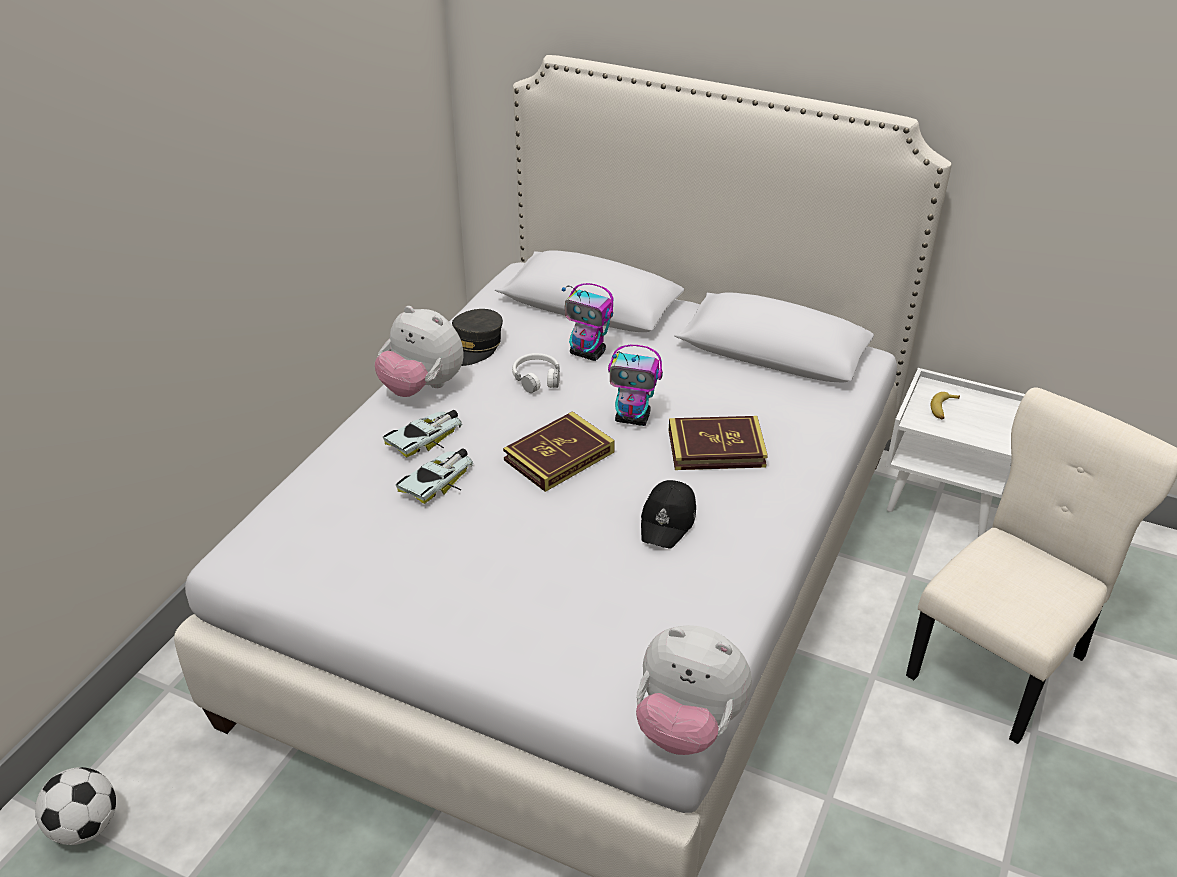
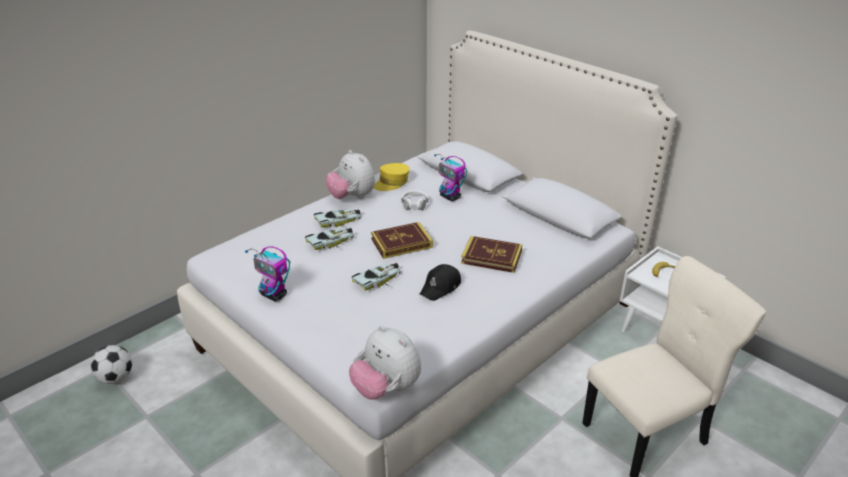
camera: 20 degrees right, 5 degrees down
grey cap [452,309,503,366] -> yellow cap [374,163,410,191]
toy robot [608,345,663,426] -> toy robot moved to [245,247,290,302]
none -> toy car [351,263,401,291]

